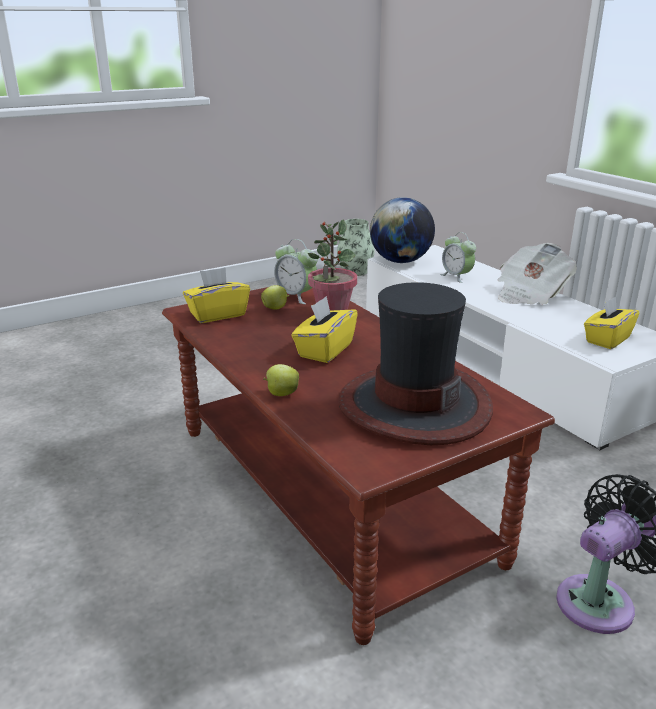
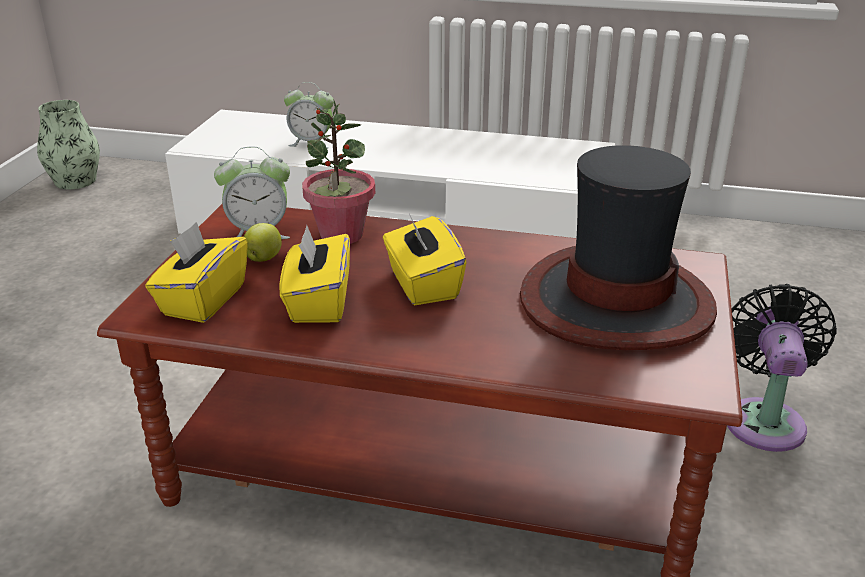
camera: 45 degrees left, 5 degrees up
apple [264,364,299,396] -> none
globe [370,197,435,263] -> none
newspaper [498,243,577,305] -> none
yellow tissue box [584,297,639,349] -> yellow tissue box moved to [279,225,350,323]

